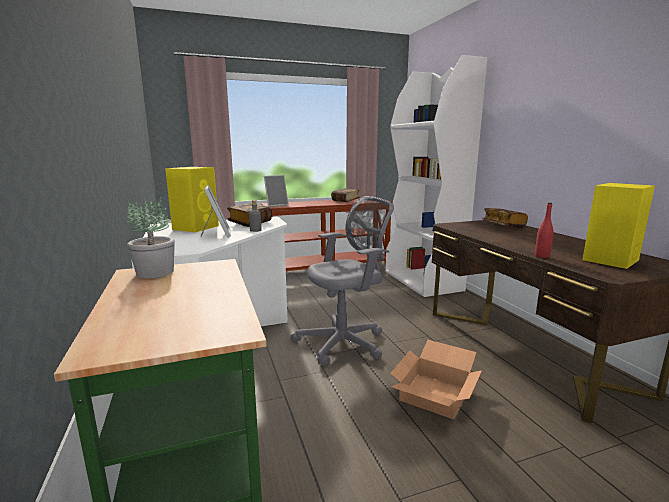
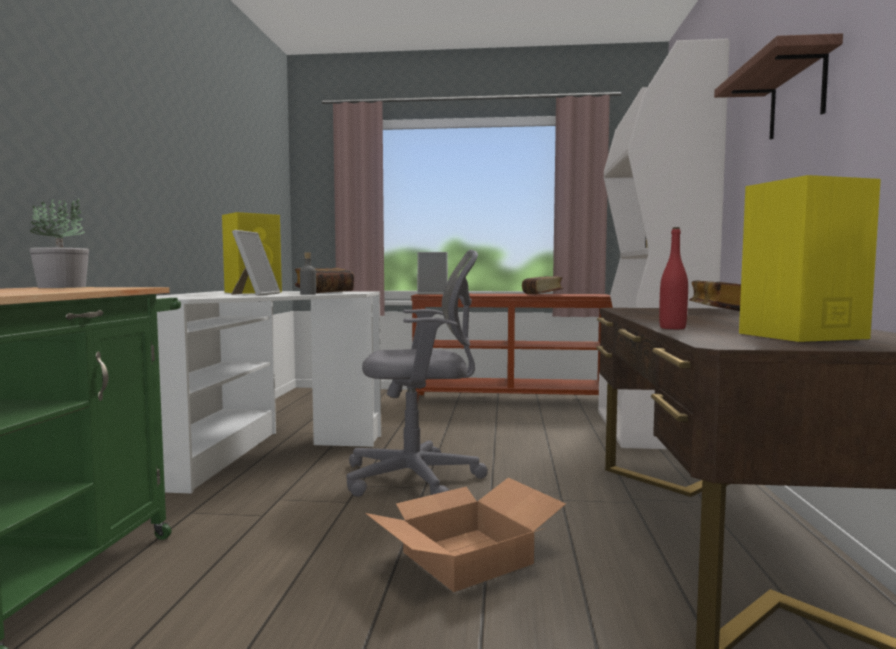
camera: 25 degrees right, 10 degrees down
none -> shelf [714,33,843,140]

